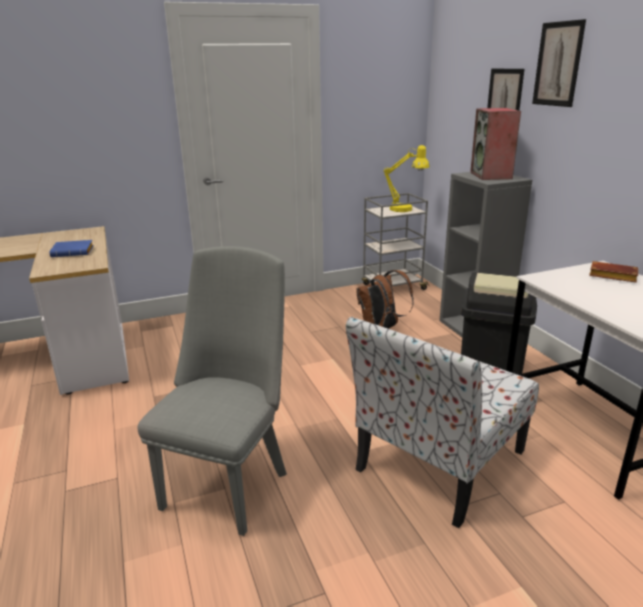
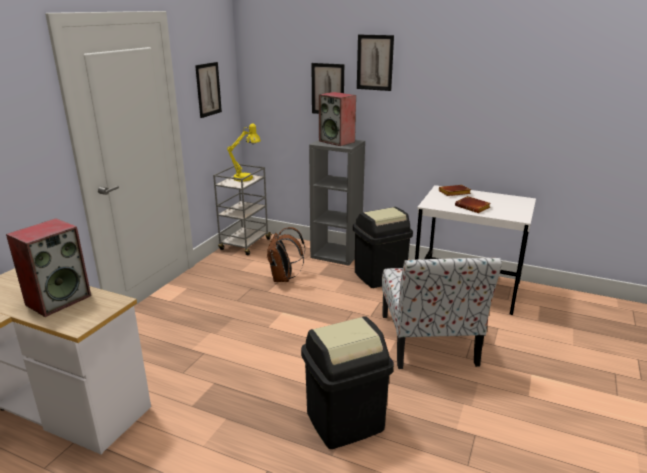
camera: 45 degrees left, 0 degrees up
blue book [49,240,93,257] -> speaker [6,218,91,317]
grey chair [137,246,287,536] -> black trash can [301,316,394,449]
none -> picture [195,62,222,118]
none -> brown book [455,196,491,213]

